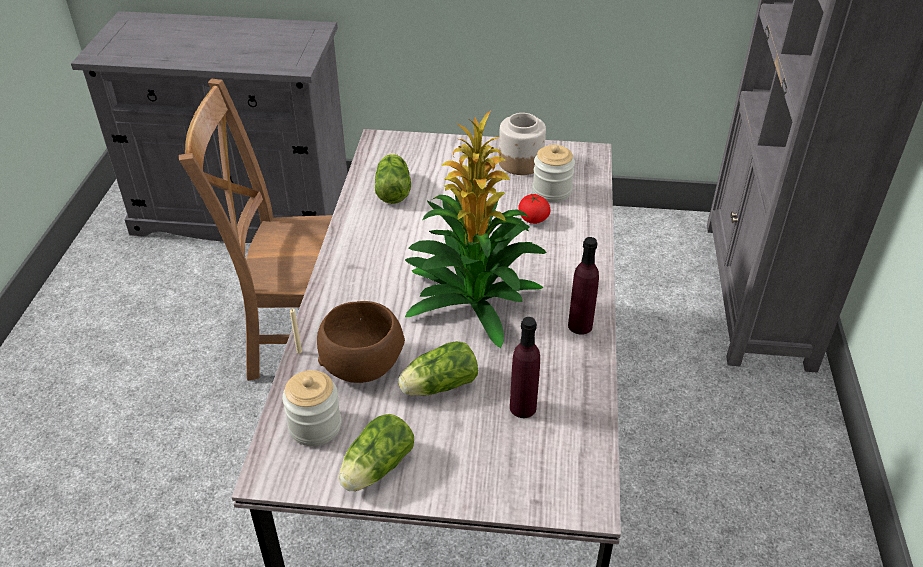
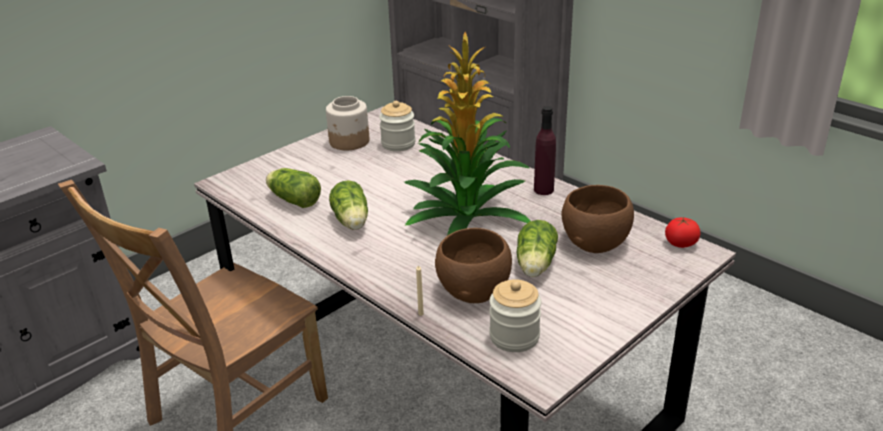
camera: 50 degrees left, 10 degrees down
lettuce [339,414,414,491] -> lettuce moved to [329,180,368,230]
purple bottle [510,317,540,418] -> brown bowl [562,185,634,253]
tomato [518,194,551,224] -> tomato moved to [665,217,700,248]

